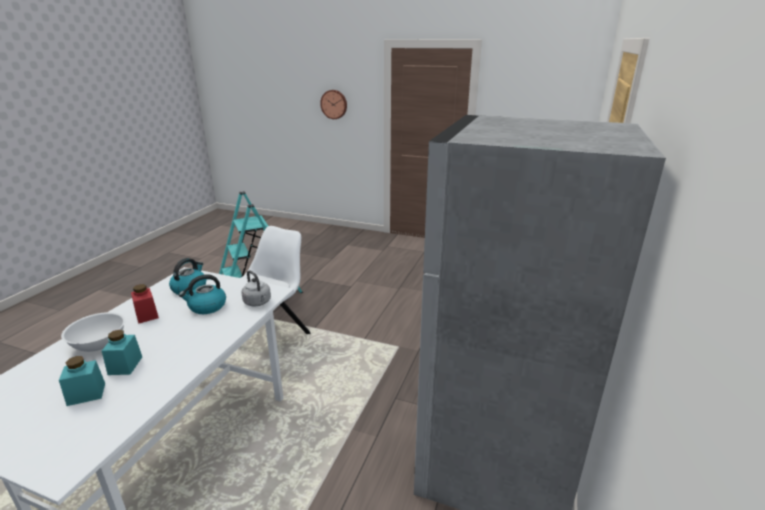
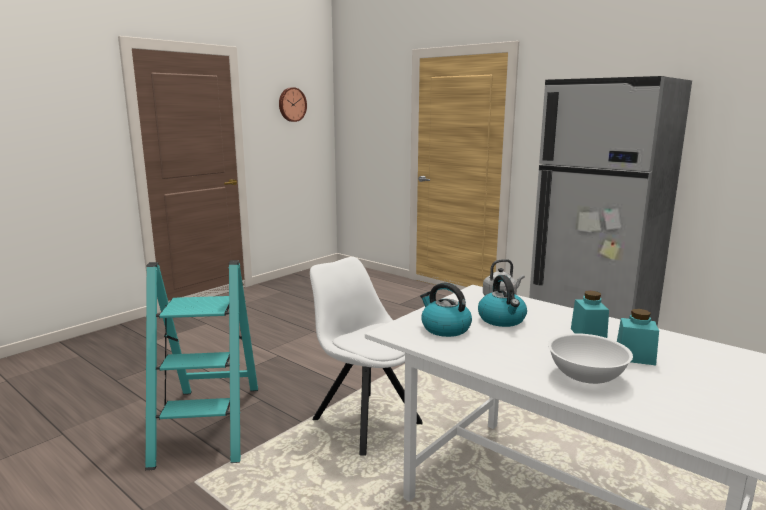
camera: 70 degrees left, 10 degrees down
turquoise jar [59,356,105,406] -> turquoise jar moved to [571,291,609,338]
red jar [131,284,159,324] -> none
wall clock [320,90,347,119] -> wall clock moved to [279,87,307,122]

